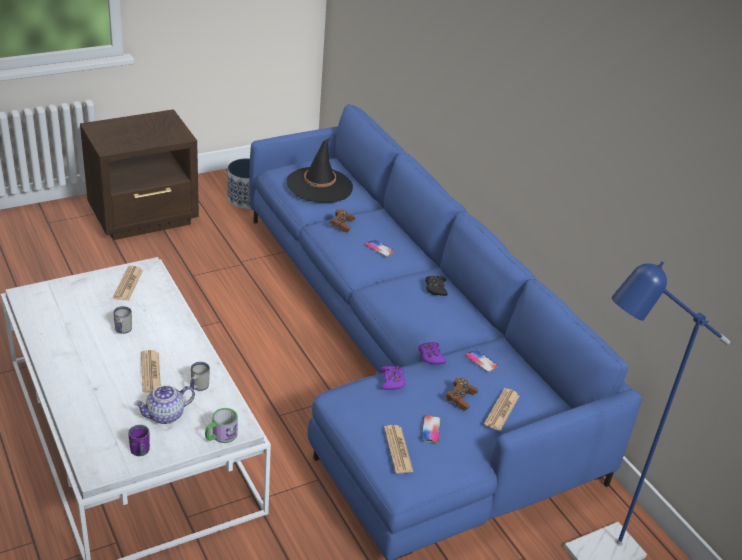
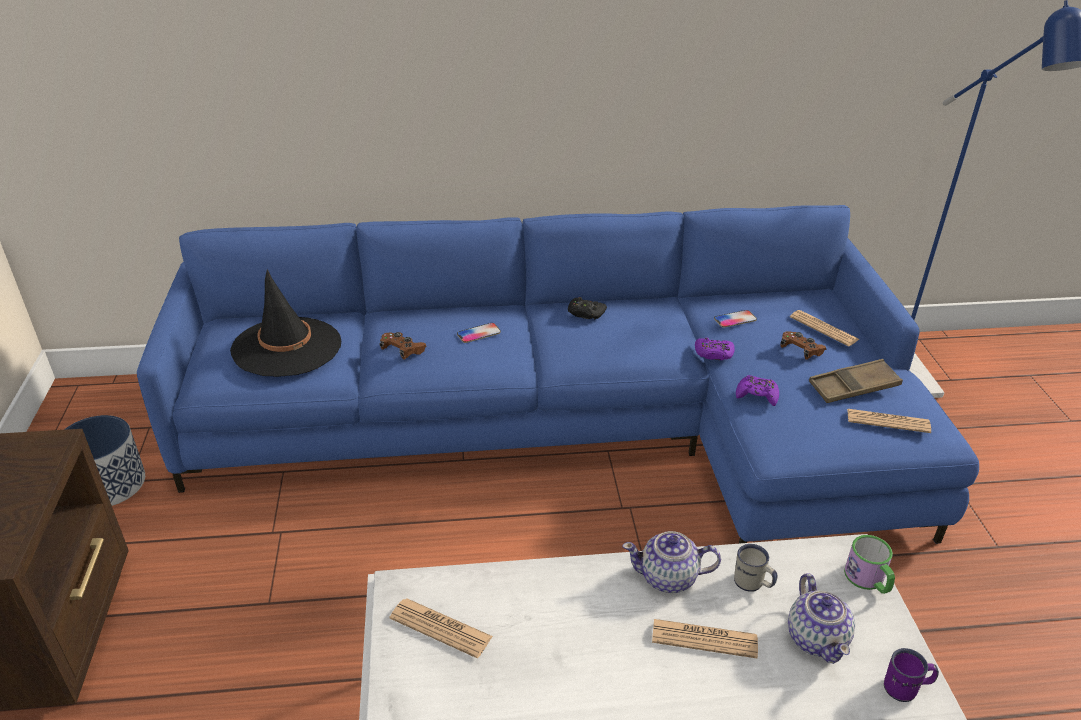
camera: 65 degrees left, 0 degrees up
white mug [113,306,132,334] -> none
phone [421,415,441,443] -> brown tray [809,359,903,403]
none -> teapot [622,531,721,593]

